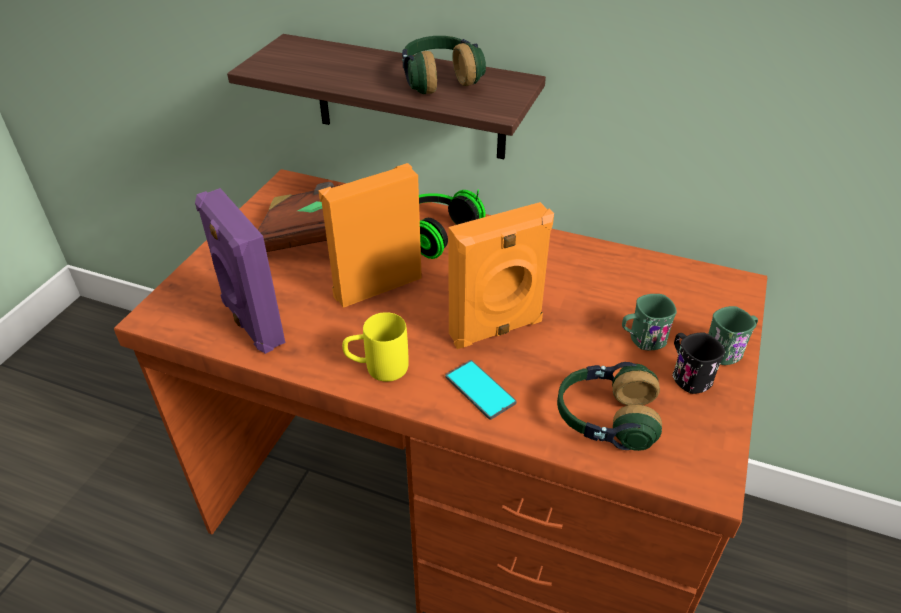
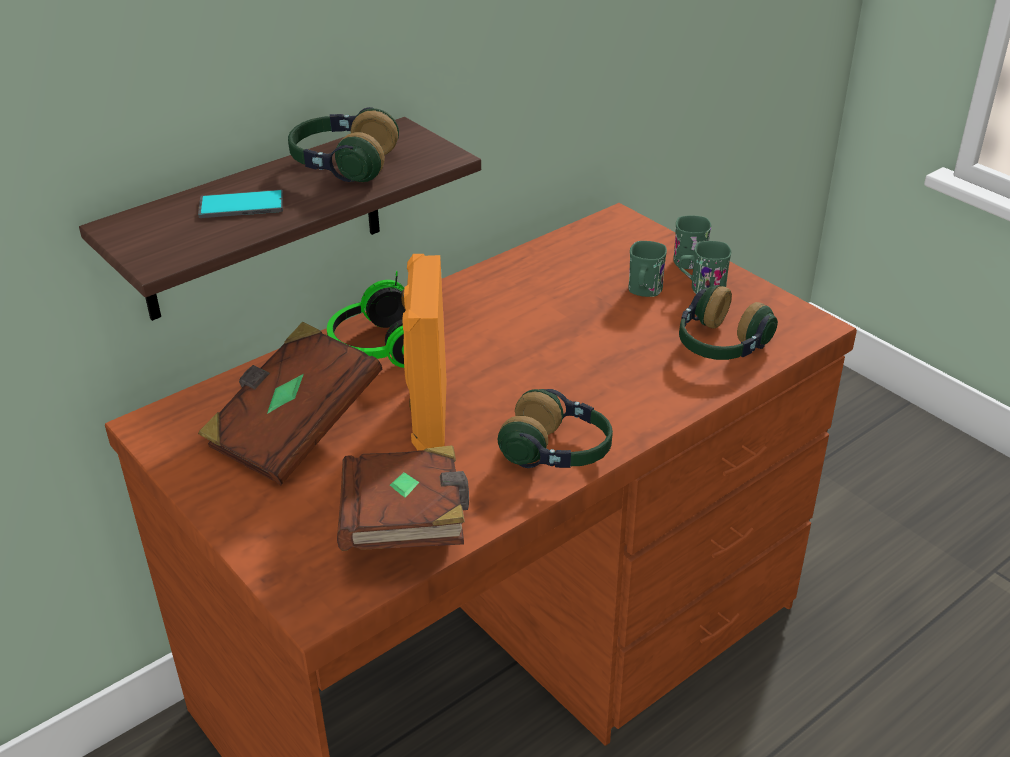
camera: 60 degrees left, 5 degrees down
purple speaker [195,188,285,354] -> brown book [337,445,469,551]
yellow mug [342,312,409,382] -> headphones [498,389,613,468]
phone [445,360,516,420] -> phone moved to [198,190,283,218]
orange speaker [448,202,554,349] -> none
black mug [673,332,725,394] -> green mug [679,241,731,294]

